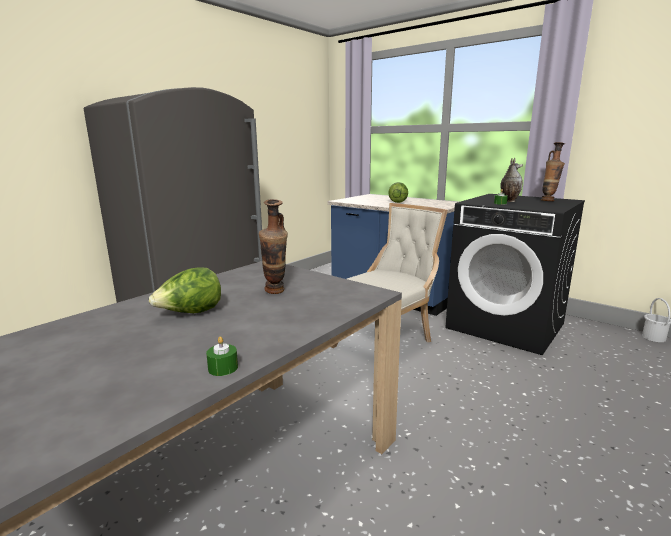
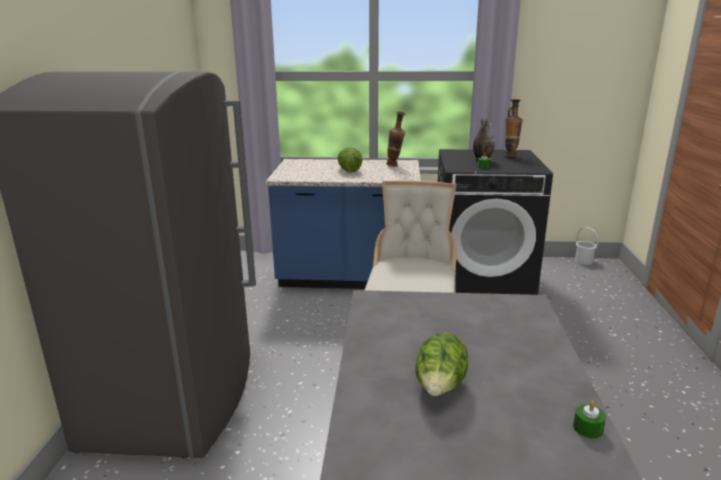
camera: 35 degrees left, 5 degrees up
vase [259,199,288,294] -> vase moved to [386,112,406,167]

